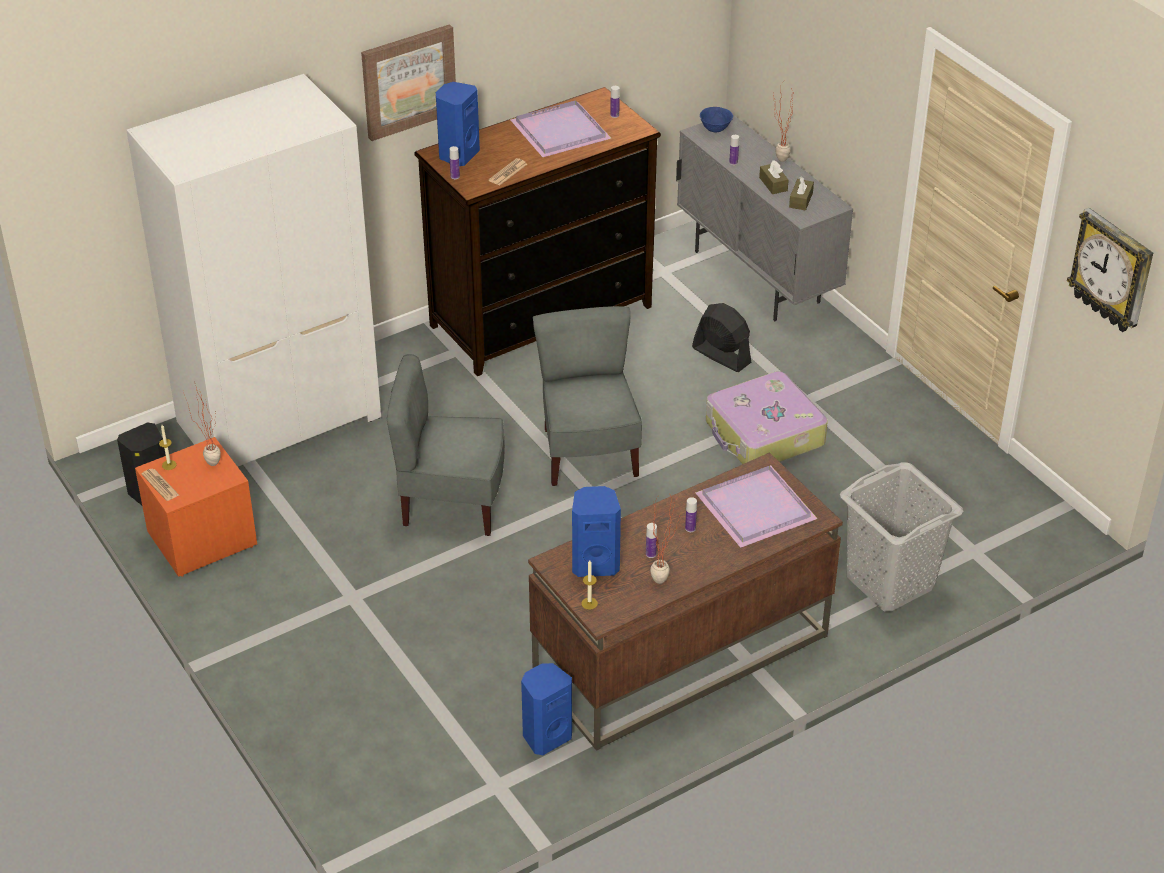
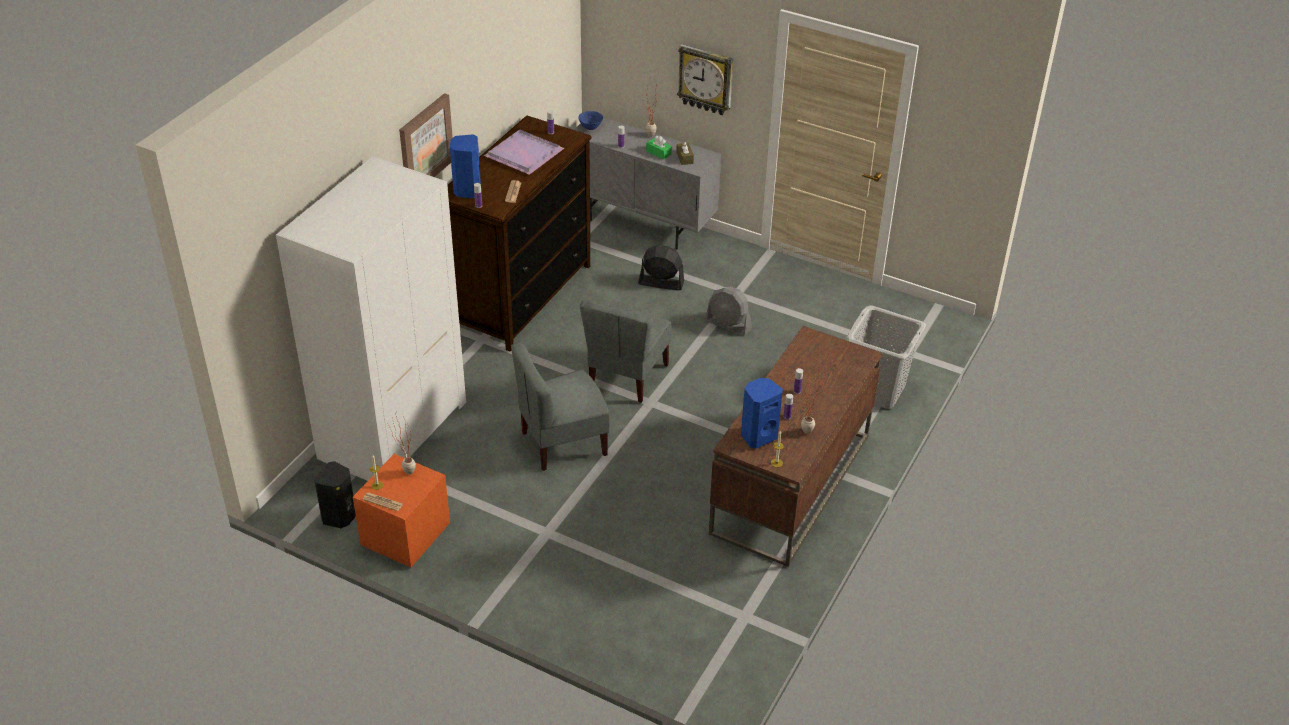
camera: 30 degrees left, 0 degrees up
blue speaker [521,663,572,755] -> none
grey chair [533,306,642,486] -> grey chair turned 120 degrees counterclockwise [580,300,671,403]
purple tray [695,465,818,548] -> none
suitcase [706,371,828,464] -> grey fan [705,286,752,336]
brown tissue box [759,160,789,194] -> green tissue box [646,136,672,160]
wall clock [1067,208,1153,332] -> wall clock moved to [677,44,733,115]

